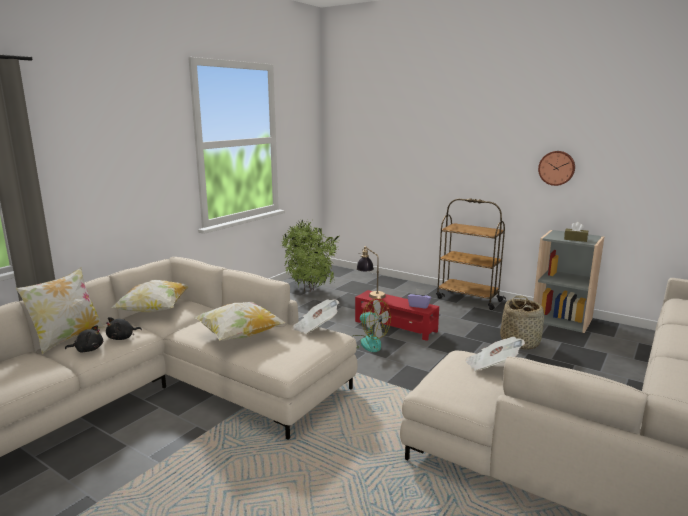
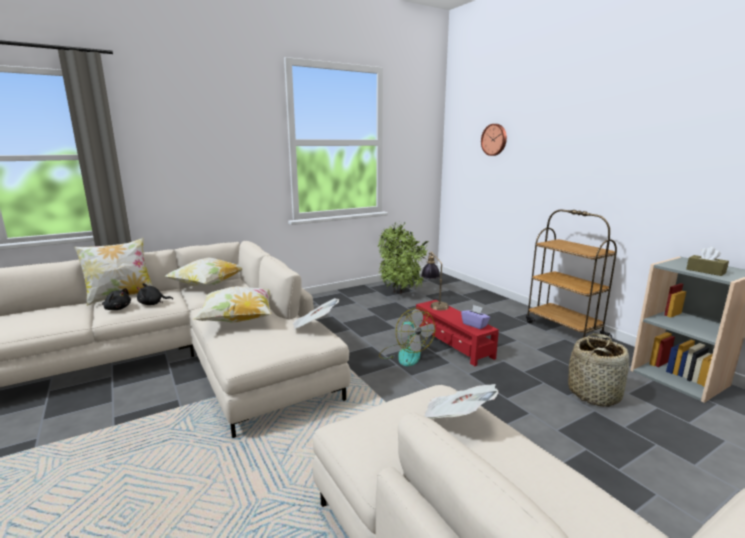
camera: 25 degrees right, 0 degrees up
wall clock [538,151,575,186] -> wall clock moved to [481,124,507,156]

